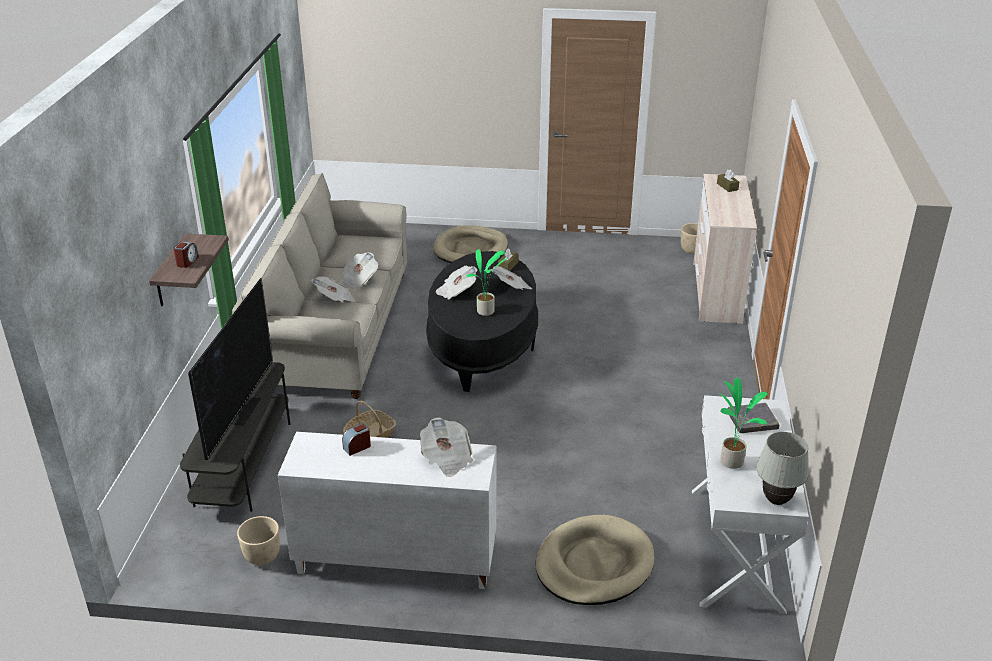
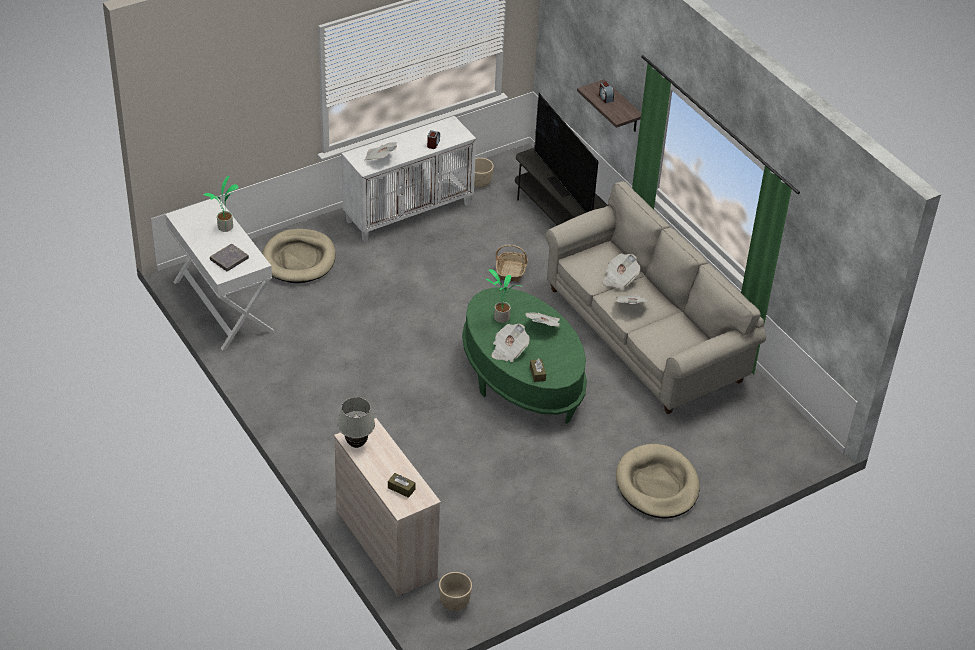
camera: 140 degrees right, 10 degrees up
black coffee table [426,251,538,392] -> green coffee table [462,287,587,424]
white table lamp [756,432,809,505] -> white table lamp moved to [338,397,375,448]

